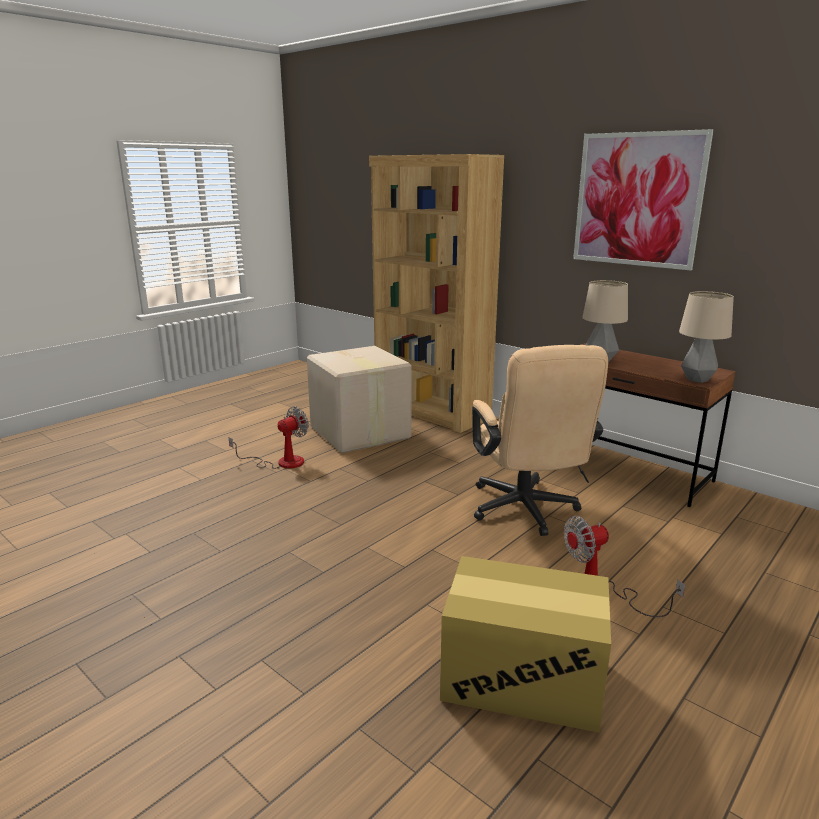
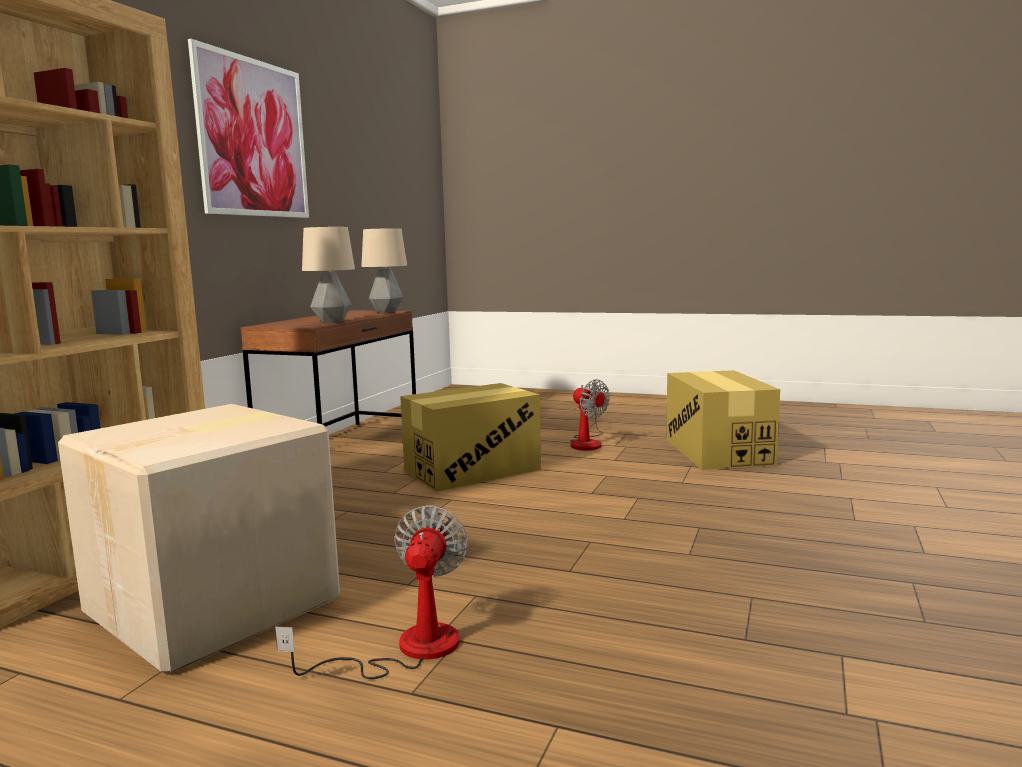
camera: 110 degrees left, 10 degrees down
fan [229,406,309,469] -> fan turned 75 degrees clockwise [275,505,468,679]
beige office chair [472,345,608,536] -> cardboard box [400,383,541,491]

